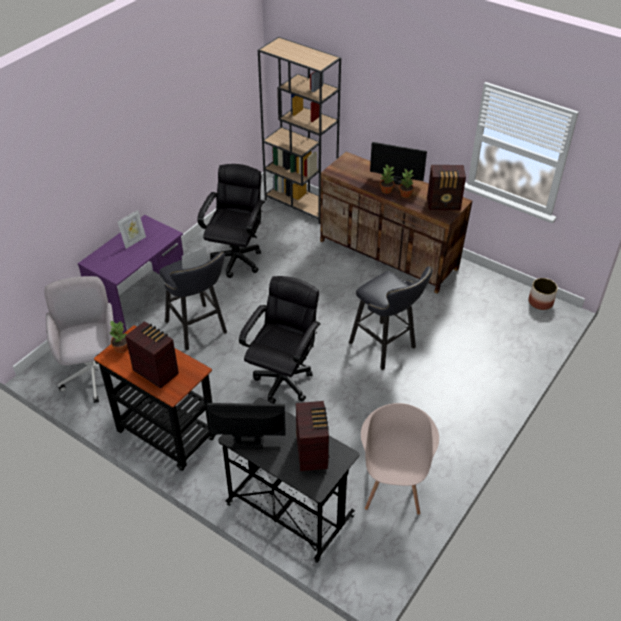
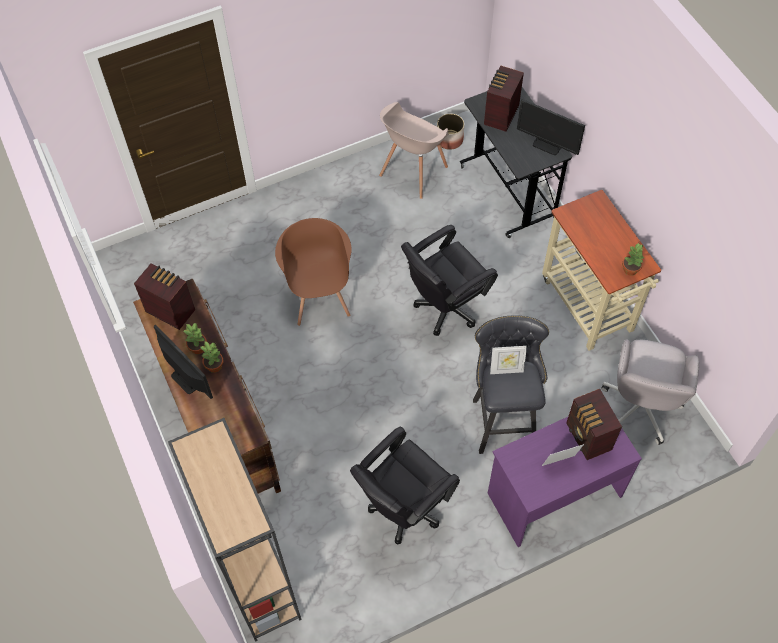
camera: 150 degrees left, 15 degrees up
black cart [94,325,216,471] -> beige cart [542,190,661,351]
radio [125,321,179,389] -> radio moved to [566,389,622,460]
black stool [349,266,433,370] -> brown chair [275,218,352,326]
planter [528,278,558,310] -> planter moved to [437,113,464,150]

